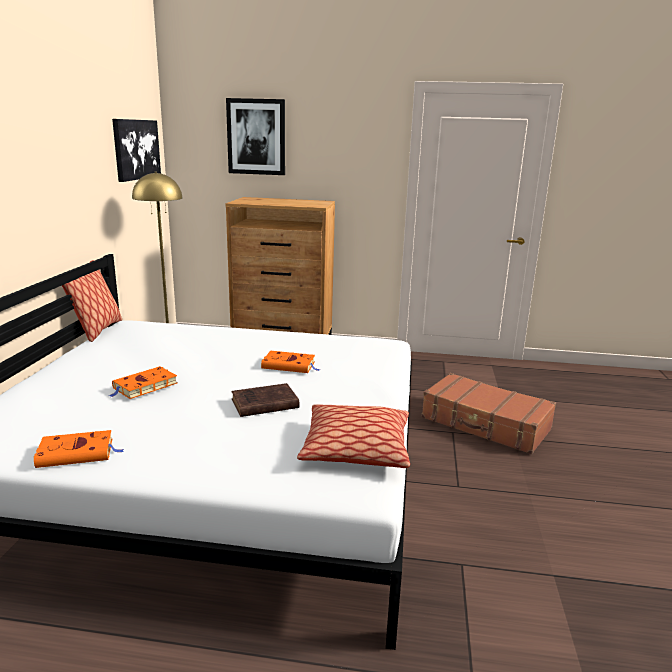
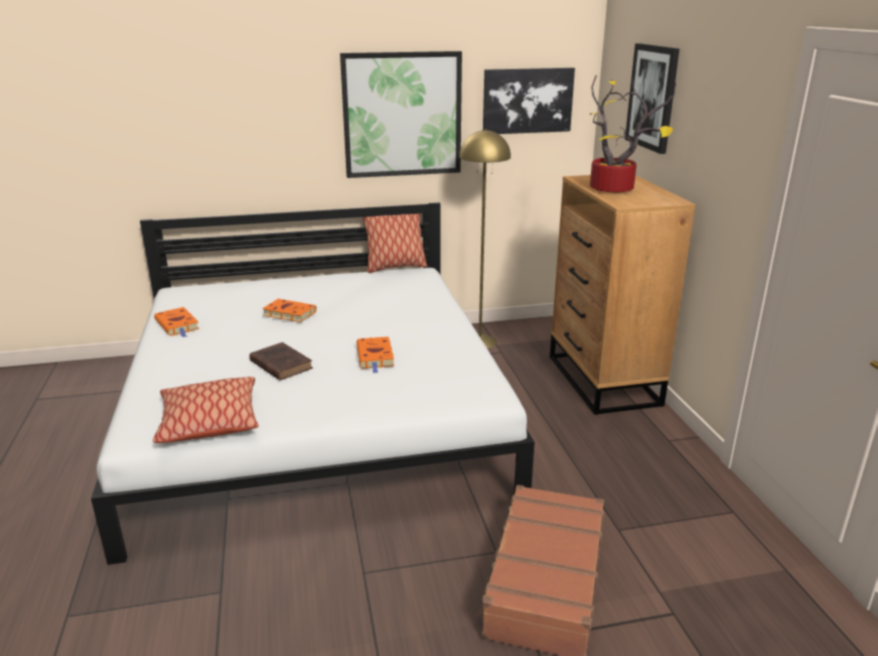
camera: 70 degrees right, 5 degrees up
none -> picture [340,51,462,178]
none -> potted plant [590,75,676,192]

